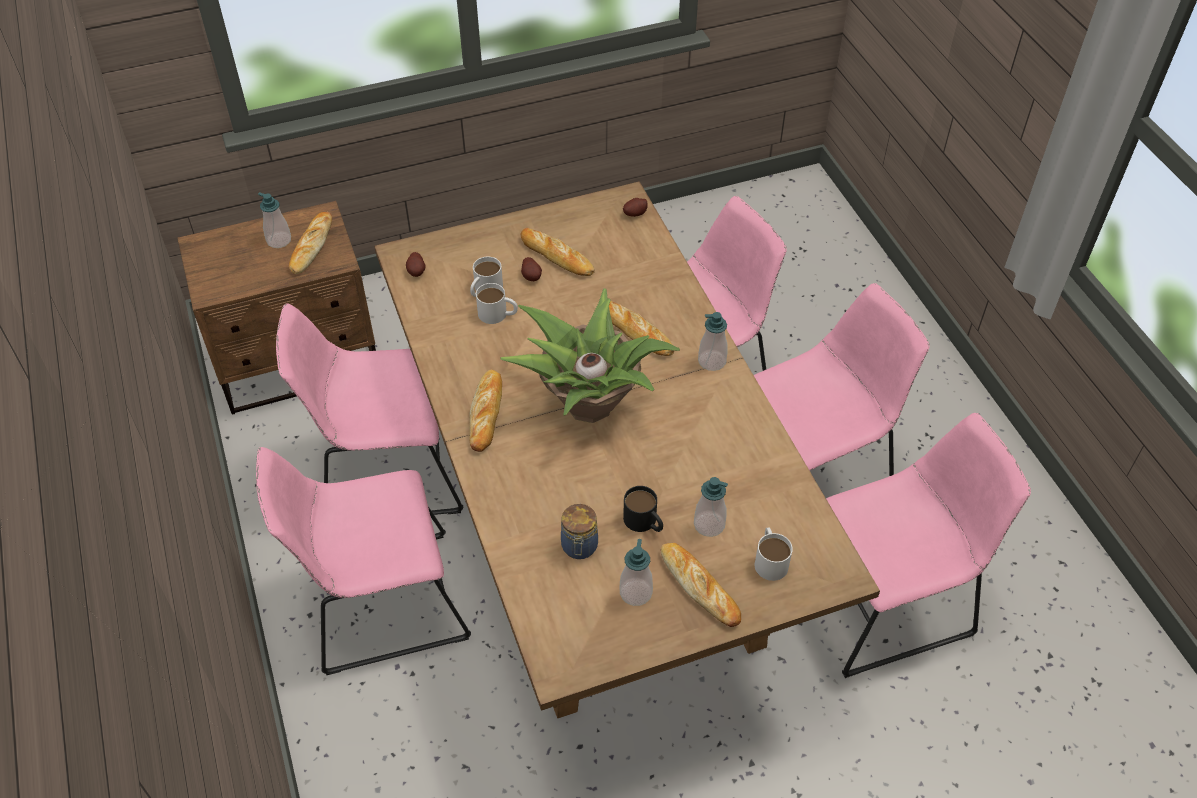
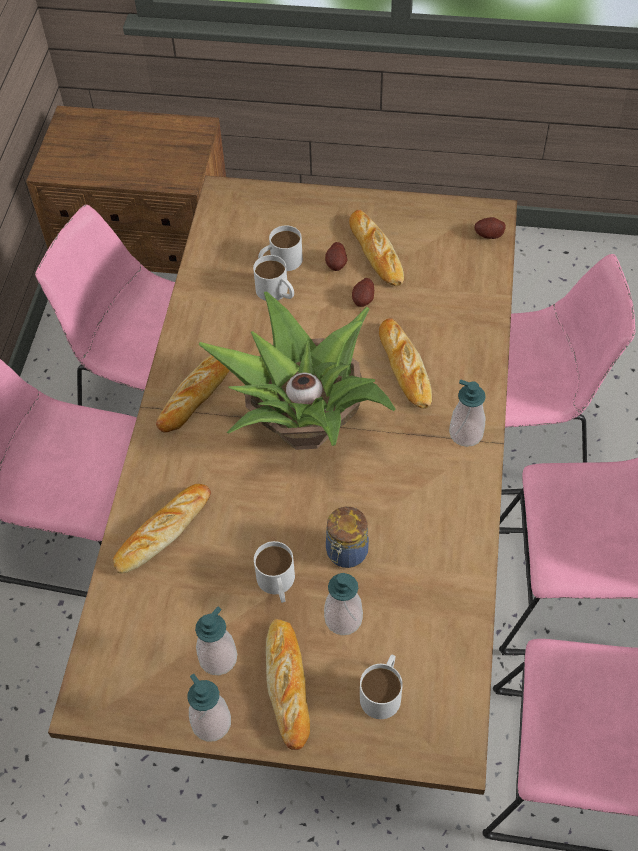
camera: 30 degrees right, 5 degrees up
soap dispenser [258,192,291,248] -> soap dispenser moved to [188,674,231,742]
bread [289,212,332,274] -> bread moved to [113,484,211,574]
potato [406,252,426,277] -> potato moved to [352,278,374,307]
jar [561,504,598,559] -> jar moved to [326,507,369,568]
black mug [623,486,663,532] -> white mug [254,541,295,603]

